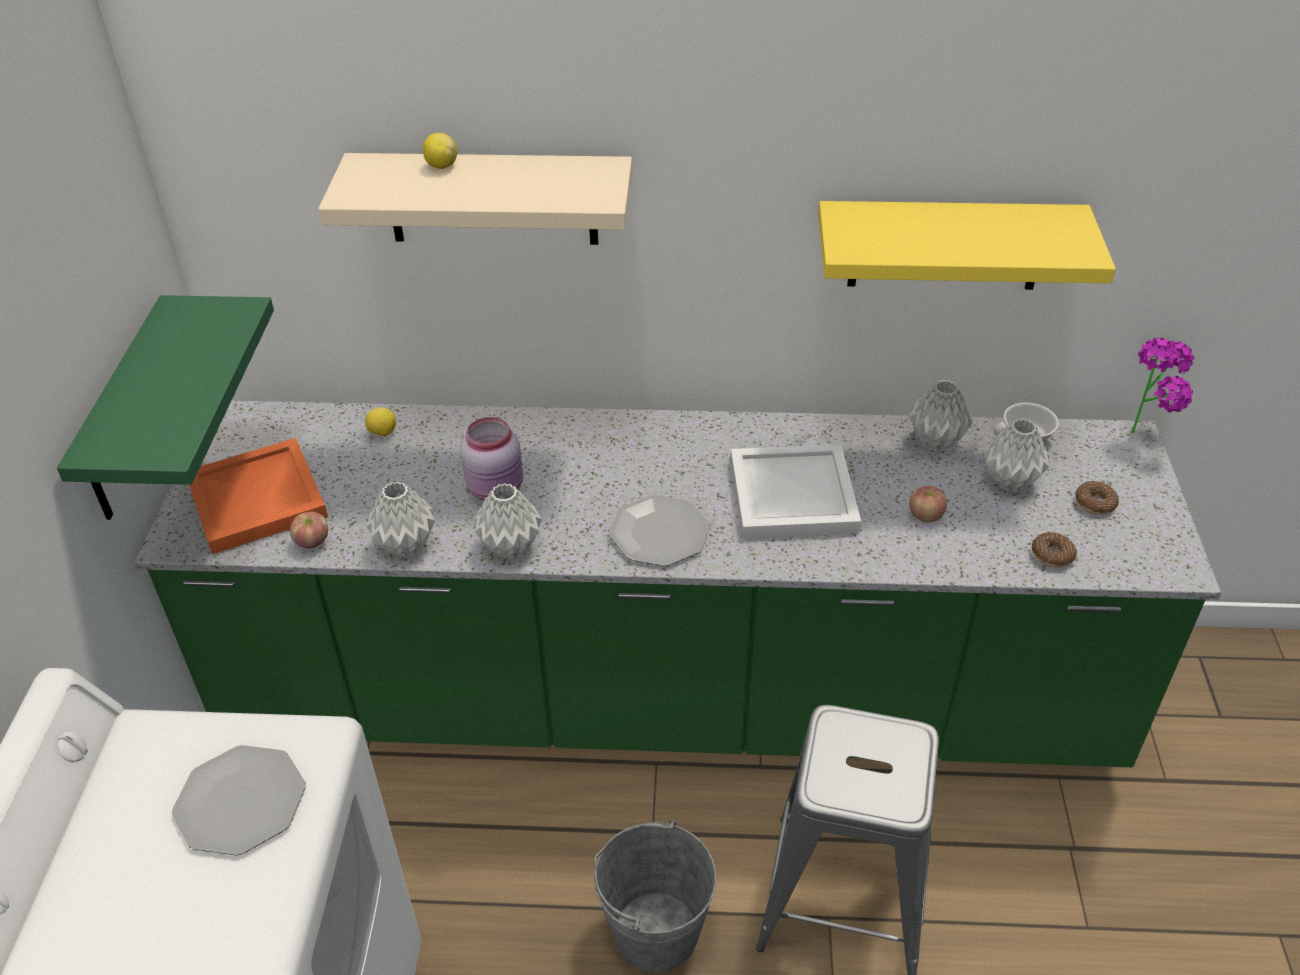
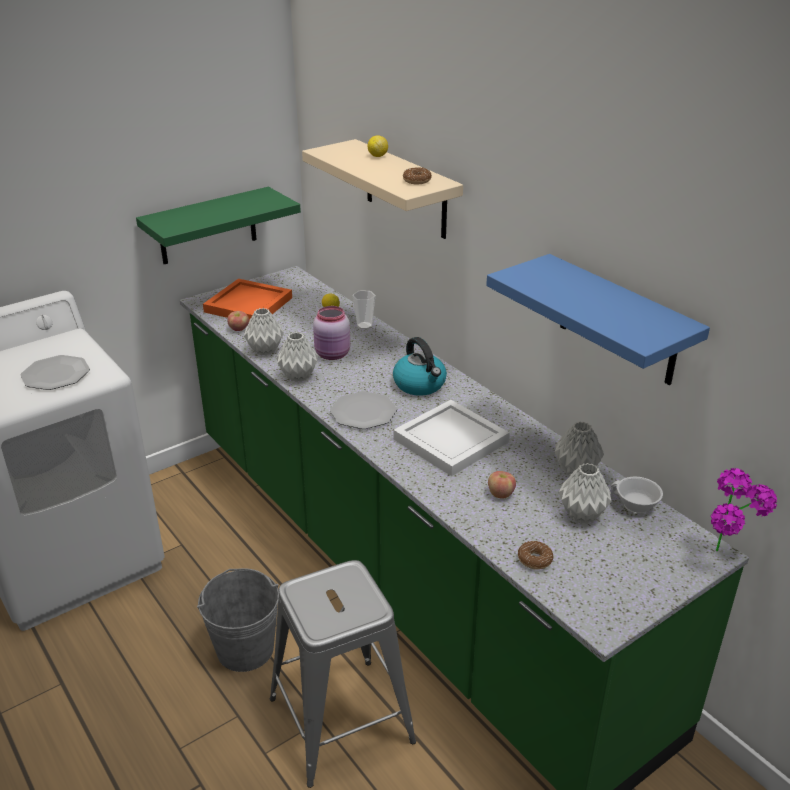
camera: 50 degrees right, 10 degrees down
yellow shelf [818,201,1116,290] -> blue shelf [486,254,710,385]
donut [1075,481,1119,515] -> donut moved to [403,167,432,184]
none -> cup [353,290,375,329]
none -> kettle [393,337,447,396]

